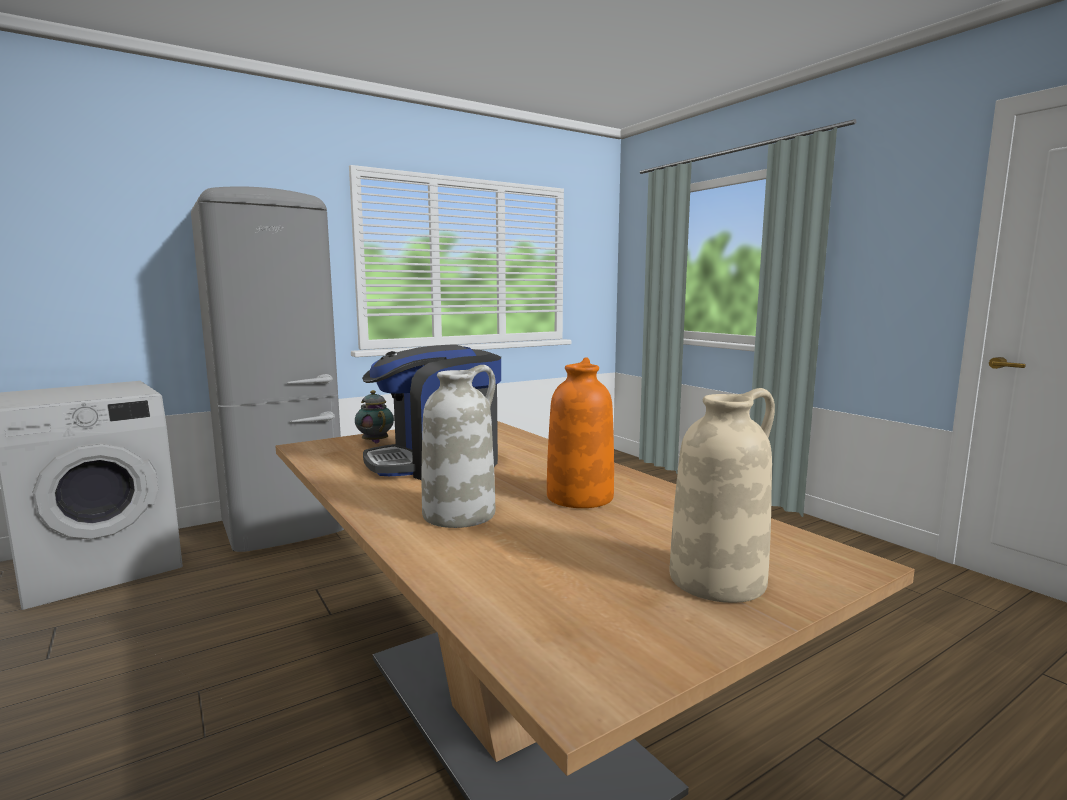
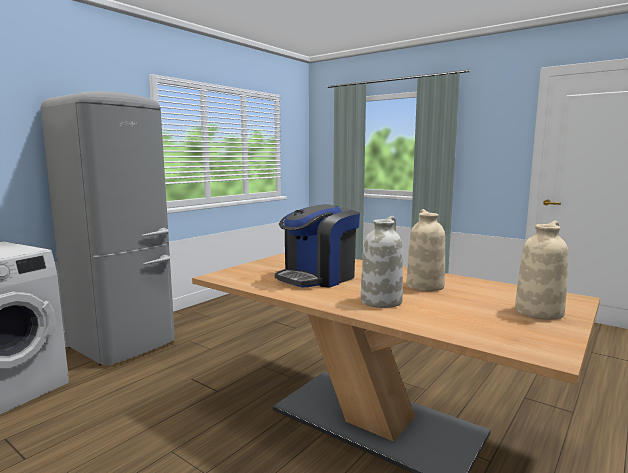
camera: 20 degrees left, 0 degrees up
teapot [355,390,394,444] -> none
orange vase [547,357,614,508] -> beige vase [406,209,445,292]

